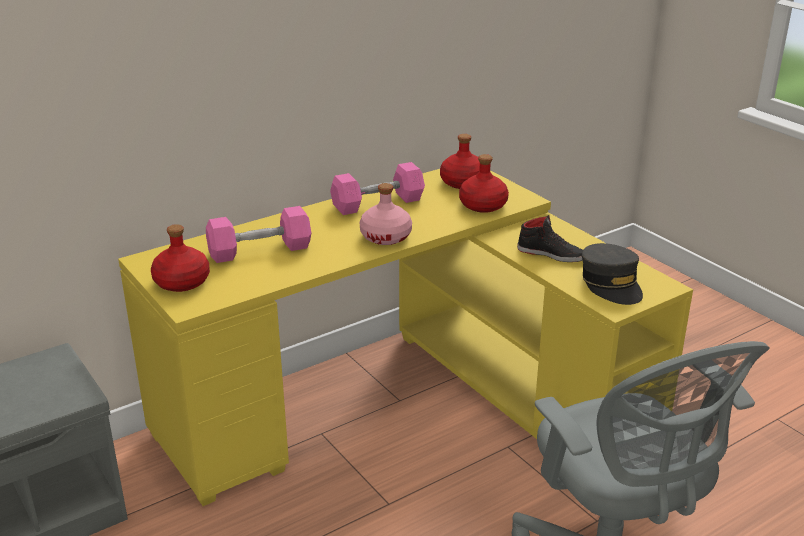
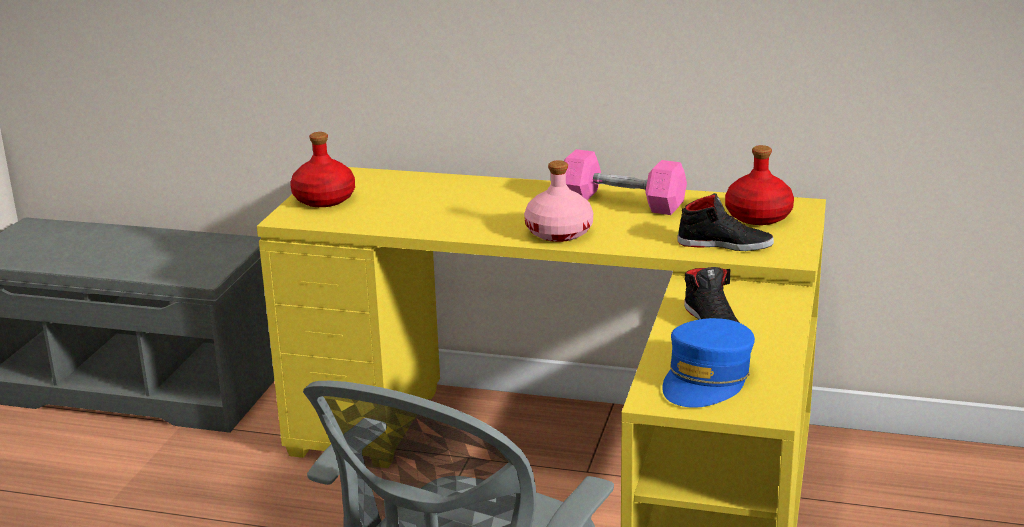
camera: 50 degrees right, 5 degrees down
pink dumbbell [206,206,311,263] -> none
red bottle [459,154,509,213] -> black shoe [677,193,774,251]
grey cap [582,243,643,305] -> blue cap [663,318,755,408]

